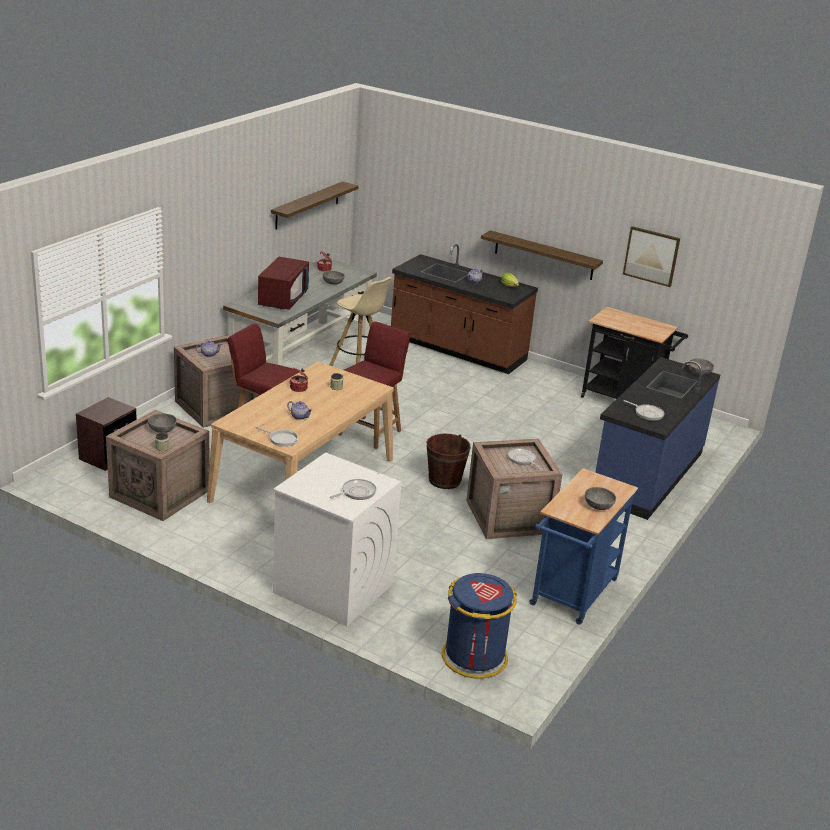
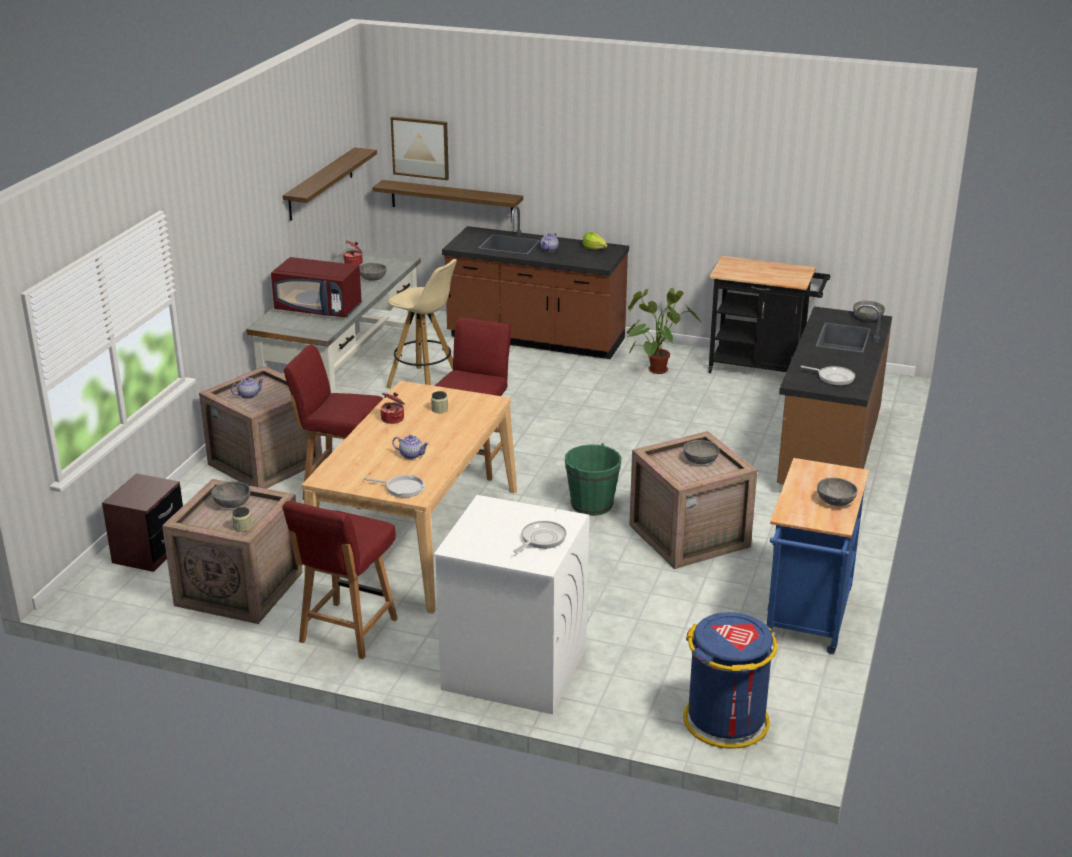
camera: 10 degrees left, 0 degrees up
red microwave [258,257,309,310] -> red microwave turned 105 degrees clockwise [271,257,362,317]
brown bucket [427,434,471,489] -> green bucket [565,443,621,516]
shelf [481,230,603,280] -> shelf moved to [372,180,523,221]
frying pan [508,448,542,469] -> grey bowl [683,440,720,464]
blue counter [595,357,720,520] -> brown counter [777,304,892,485]
picture [623,226,680,287] -> picture moved to [390,116,449,180]
none -> red chair [282,501,398,659]
none -> potted plant [627,288,704,374]

